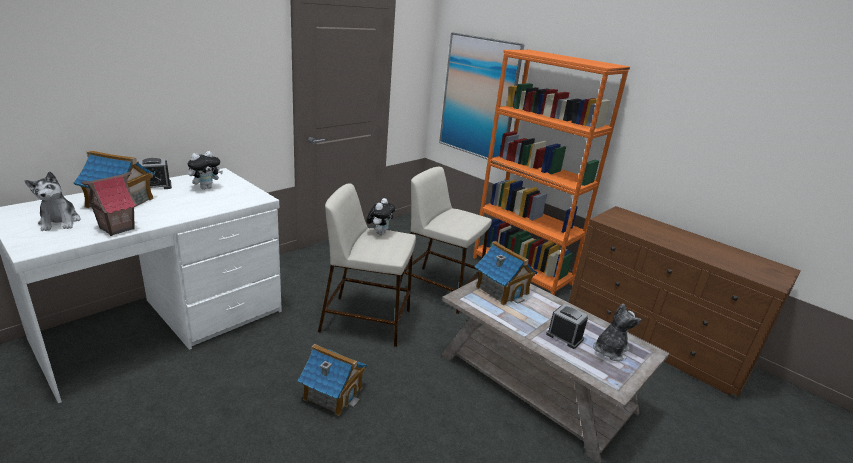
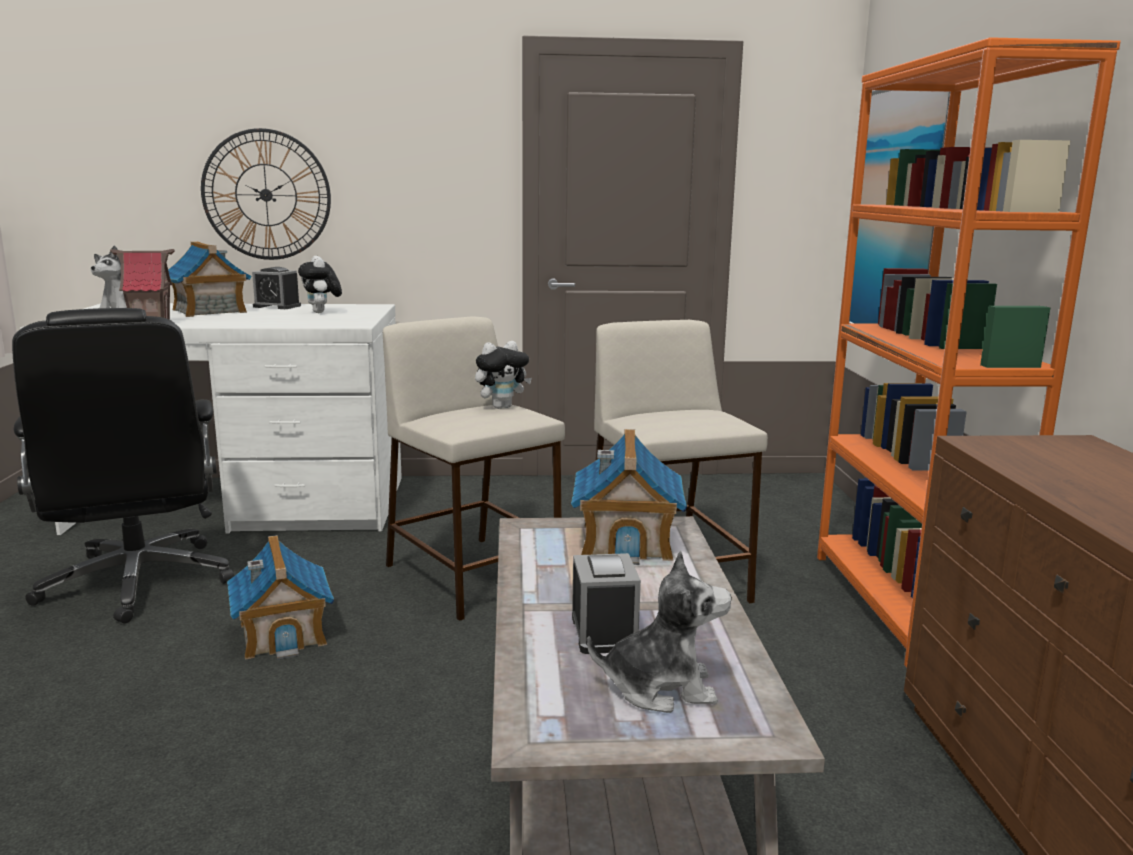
camera: 45 degrees right, 10 degrees down
plush toy [188,151,223,190] -> plush toy turned 75 degrees clockwise [298,256,342,313]
none -> black office chair [12,308,234,624]
none -> wall clock [201,128,331,260]

